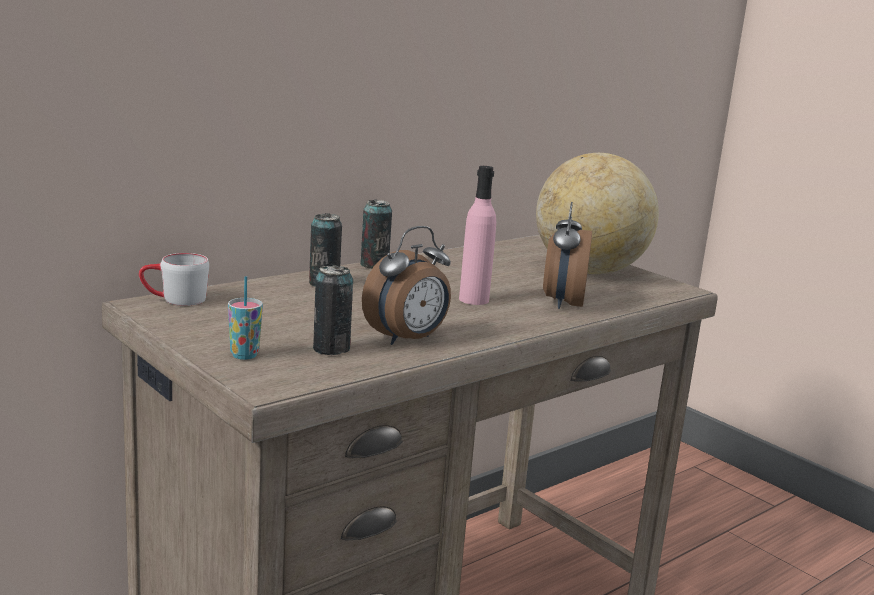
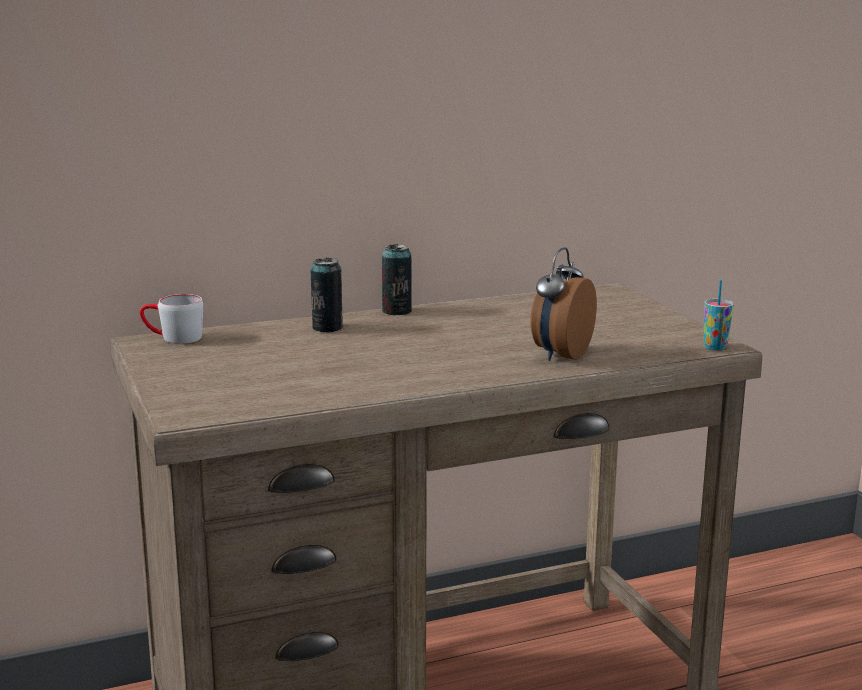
camera: 20 degrees right, 0 degrees up
cup [228,276,263,360] -> cup moved to [704,280,734,350]
can [313,265,353,355] -> none
alarm clock [362,226,451,345] -> none
pink bottle [459,166,496,305] -> none
globe [536,153,659,274] -> none

